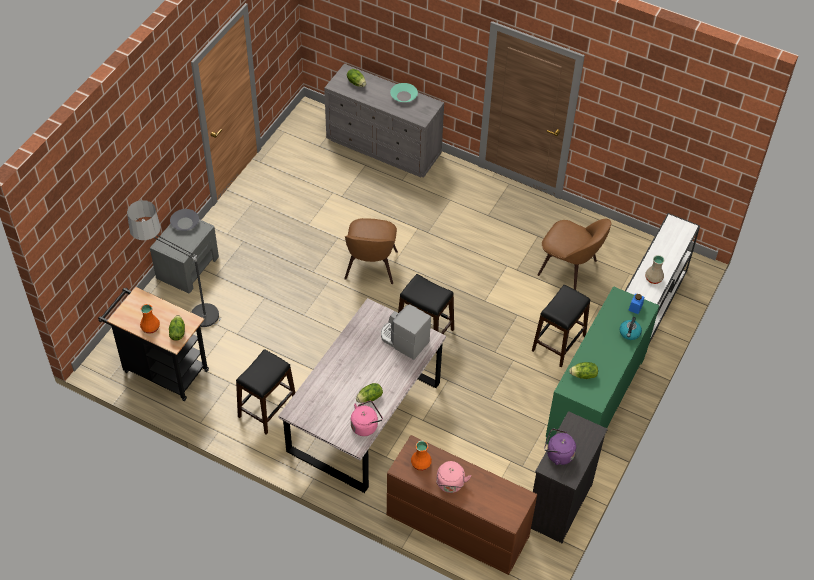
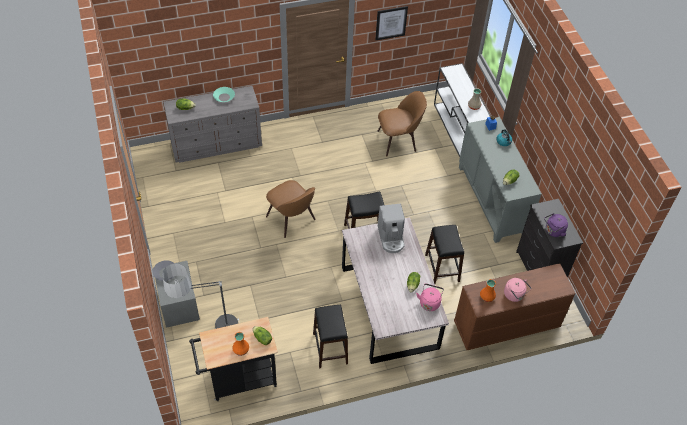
camera: 45 degrees left, 0 degrees up
coffee machine [381,304,431,360] -> coffee machine turned 90 degrees counterclockwise [378,204,405,253]
black stool [532,285,590,367] -> black stool moved to [425,225,464,284]
green cabinet [546,286,660,444] -> grey cabinet [459,117,541,243]
none -> picture [375,6,408,40]

